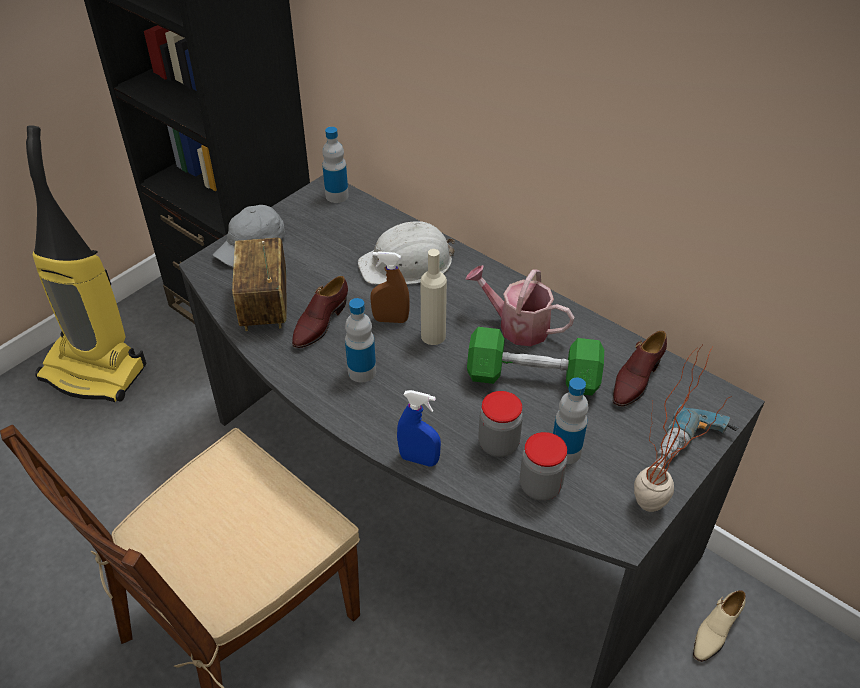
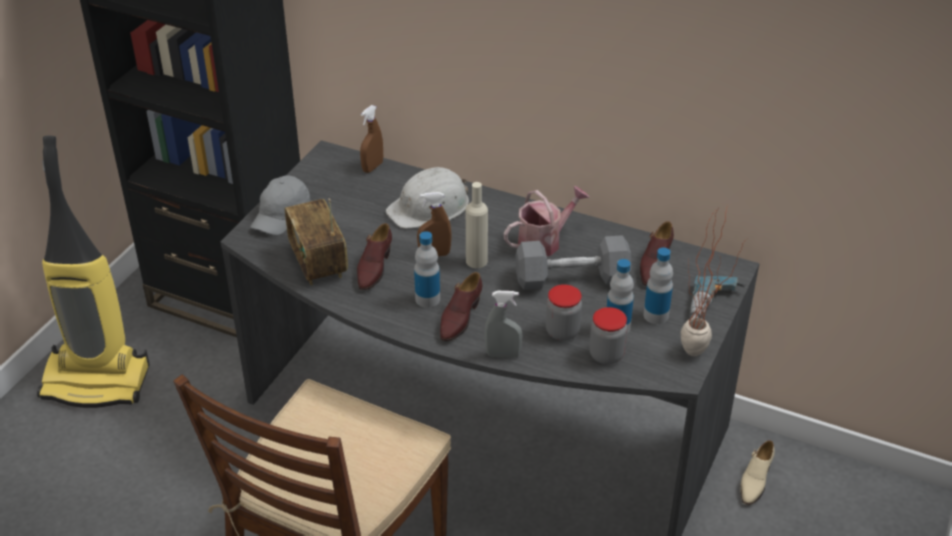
camera: 15 degrees left, 5 degrees down
bottle [322,127,349,203] -> bottle moved to [643,247,673,324]
blue spray bottle [397,390,441,467] -> grey spray bottle [484,291,522,358]
watering can [465,265,575,346] -> watering can turned 135 degrees clockwise [504,186,589,256]
green dumbbell [467,327,604,396] -> grey dumbbell [515,235,632,290]
none -> brown spray bottle [360,105,383,173]
none -> brown shoe [440,272,482,341]

